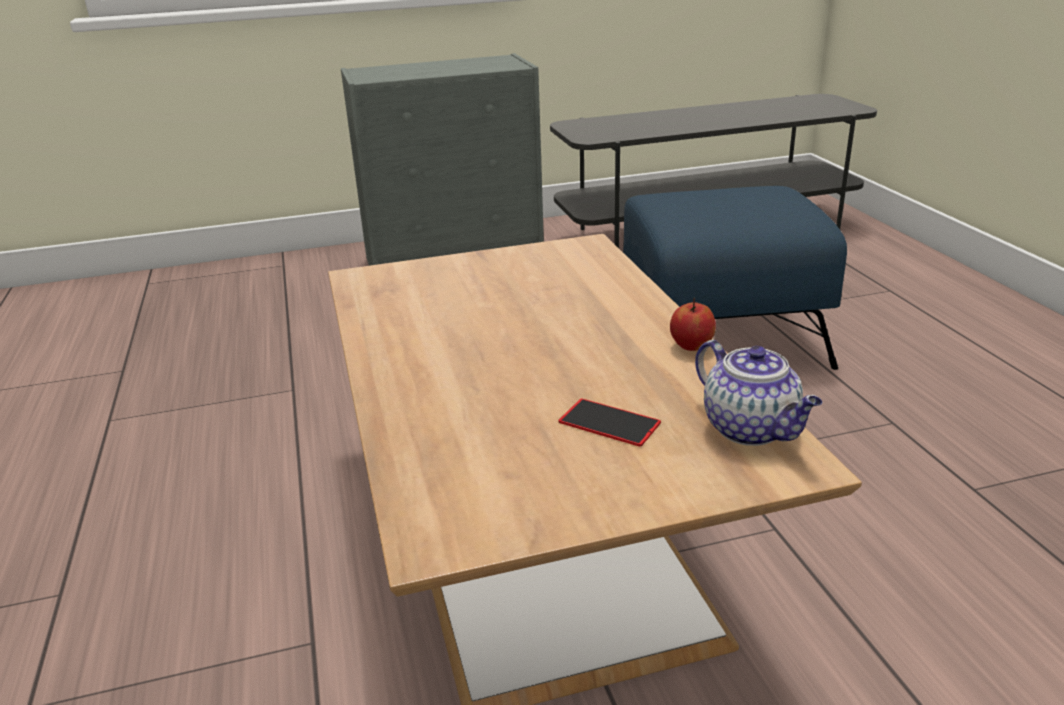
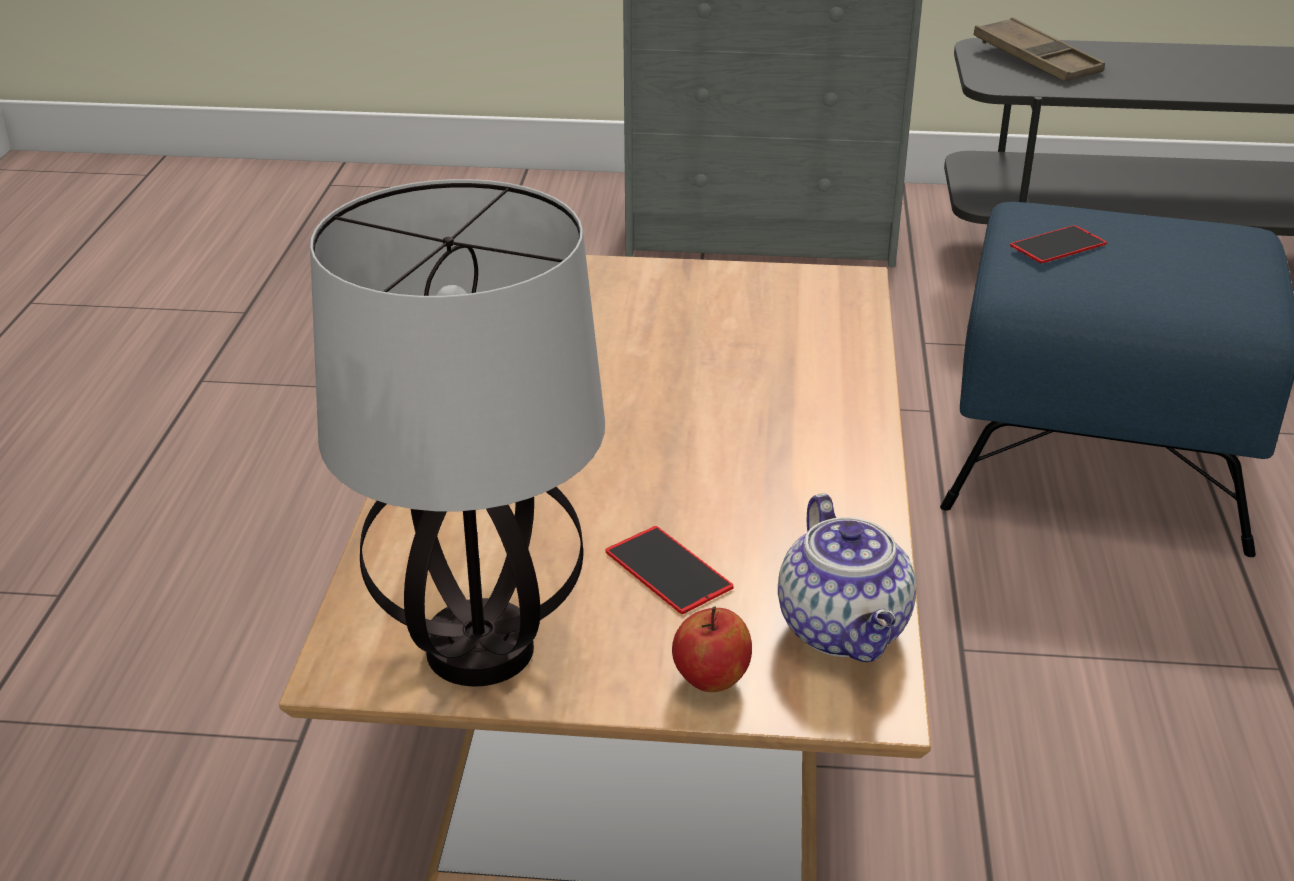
camera: 20 degrees right, 5 degrees up
apple [670,298,716,351] -> apple moved to [672,606,752,692]
none -> table lamp [310,179,605,687]
none -> brown tray [973,17,1105,82]
none -> phone [1010,225,1107,263]

